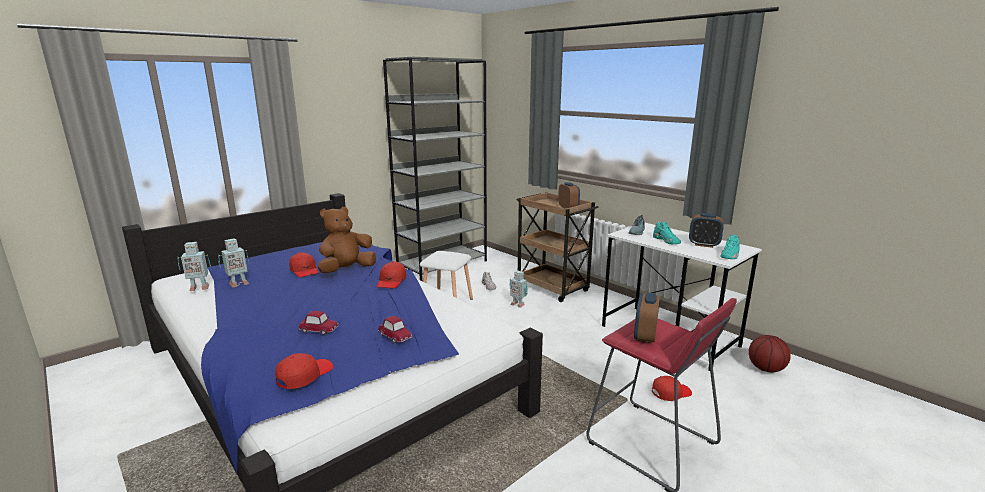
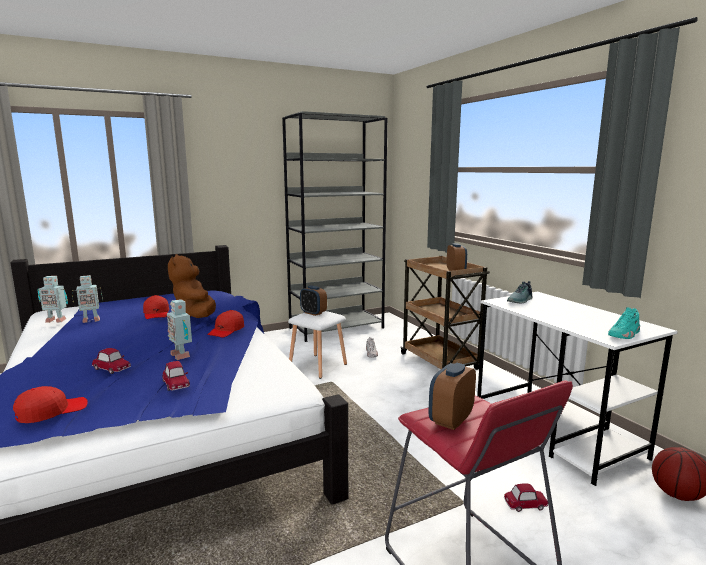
camera: 15 degrees right, 5 degrees down
brown plush toy [318,207,376,273] -> brown plush toy turned 75 degrees counterclockwise [168,254,216,318]
toy robot [510,271,528,308] -> toy robot moved to [167,299,192,360]
red cap [652,376,692,401] -> toy car [504,483,548,512]
turquoise shoe [653,222,681,244] -> none
alarm clock [689,213,724,248] -> alarm clock moved to [300,285,327,316]

